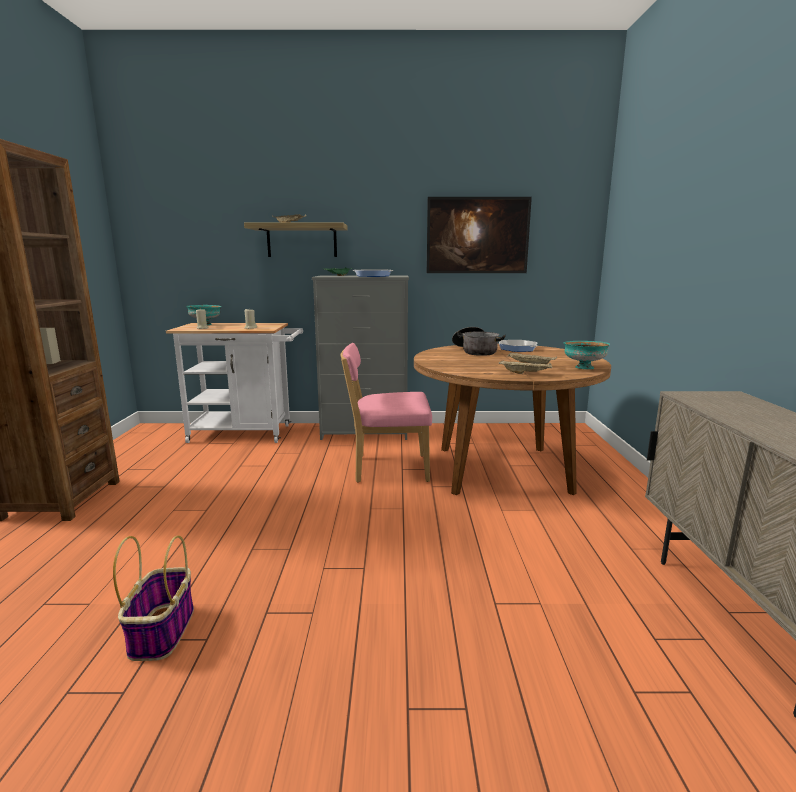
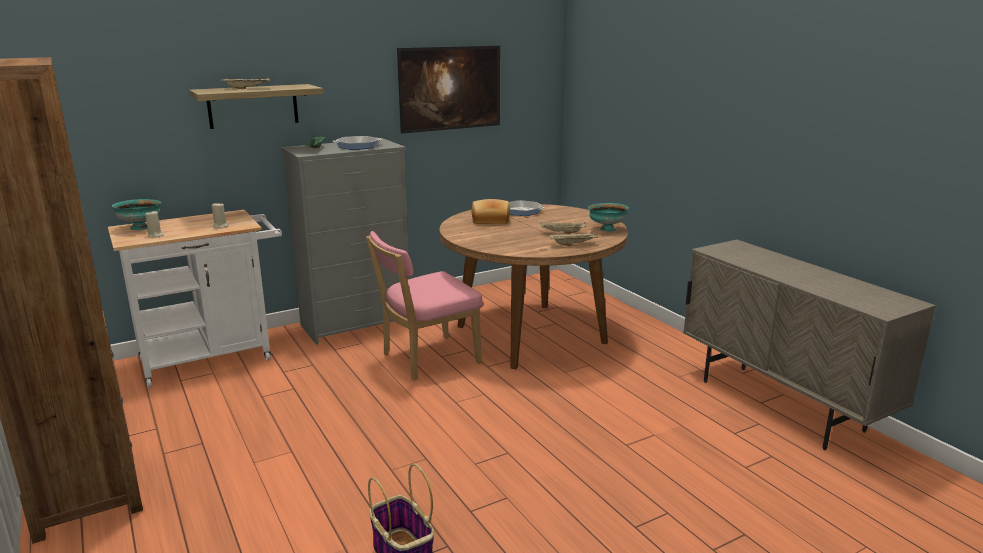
camera: 30 degrees left, 5 degrees up
cooking pot [452,327,506,356] -> bread [472,199,510,224]

